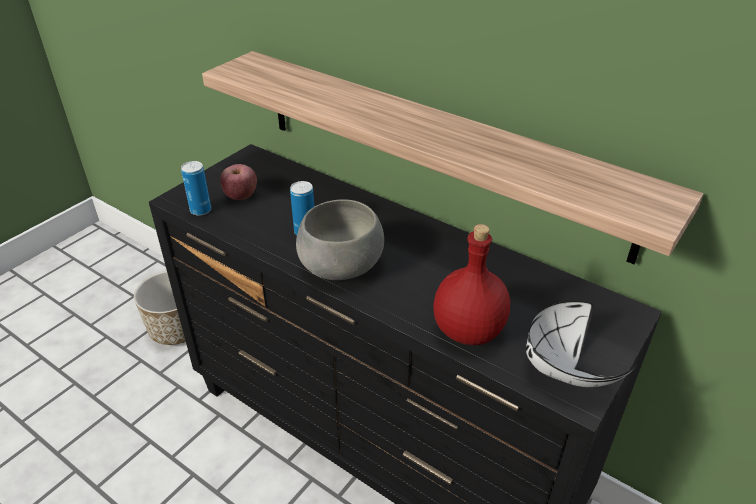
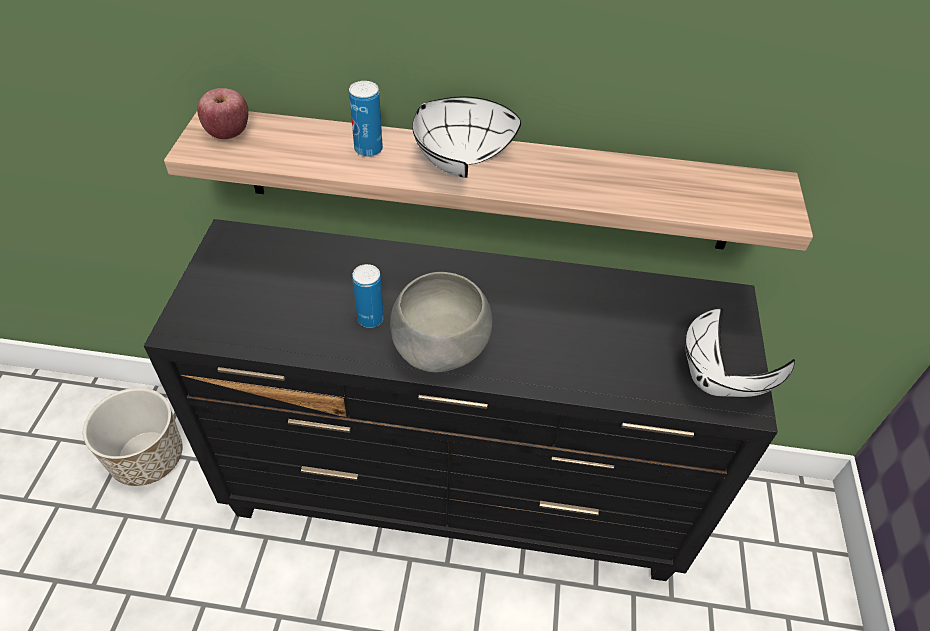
camera: 30 degrees left, 10 degrees up
can [181,161,211,216] -> can moved to [349,81,383,157]
apple [220,164,257,200] -> apple moved to [197,88,248,139]
red bottle [433,224,510,345] -> none
none -> white bowl [412,96,521,178]

